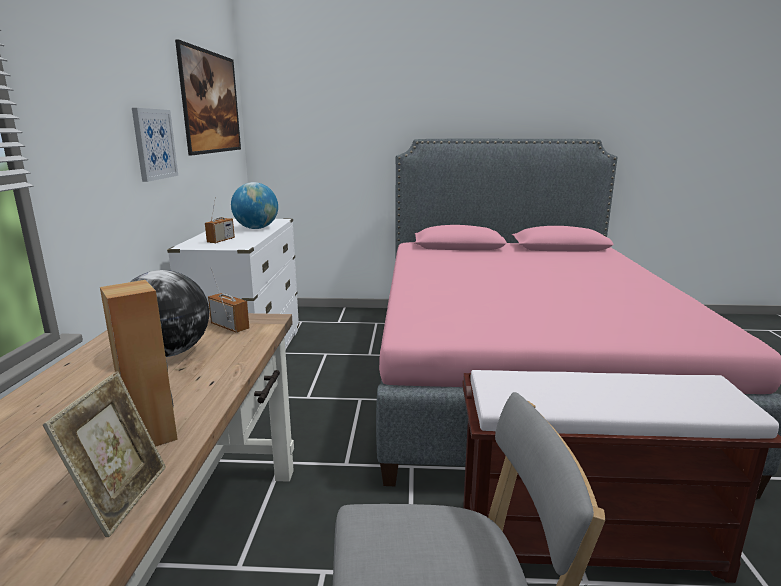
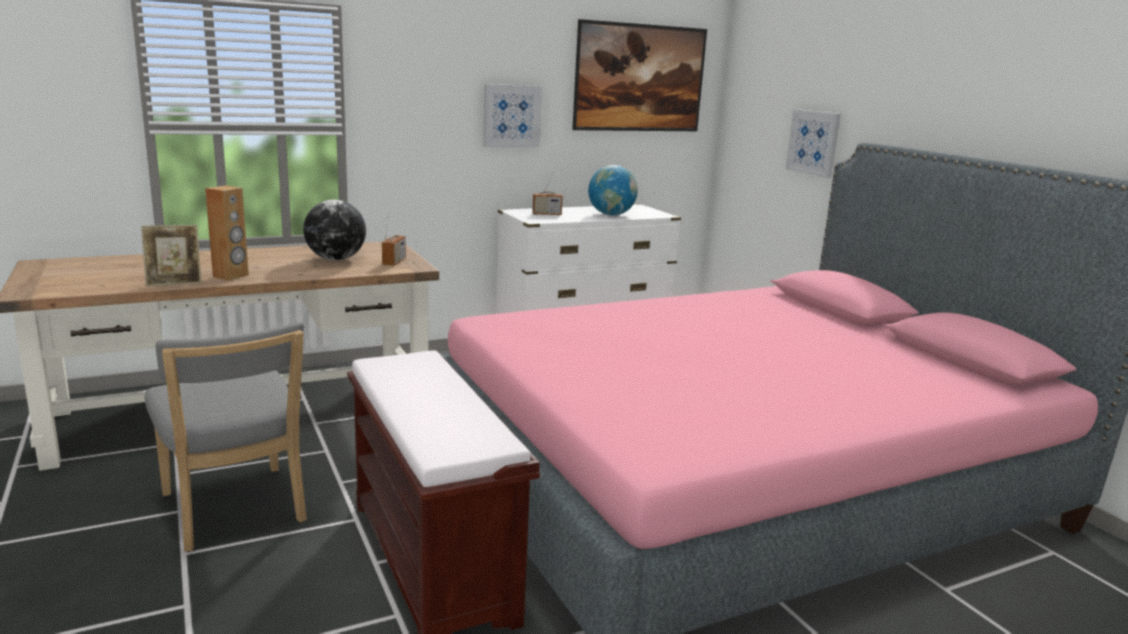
camera: 60 degrees right, 0 degrees up
none -> picture [786,109,841,178]

